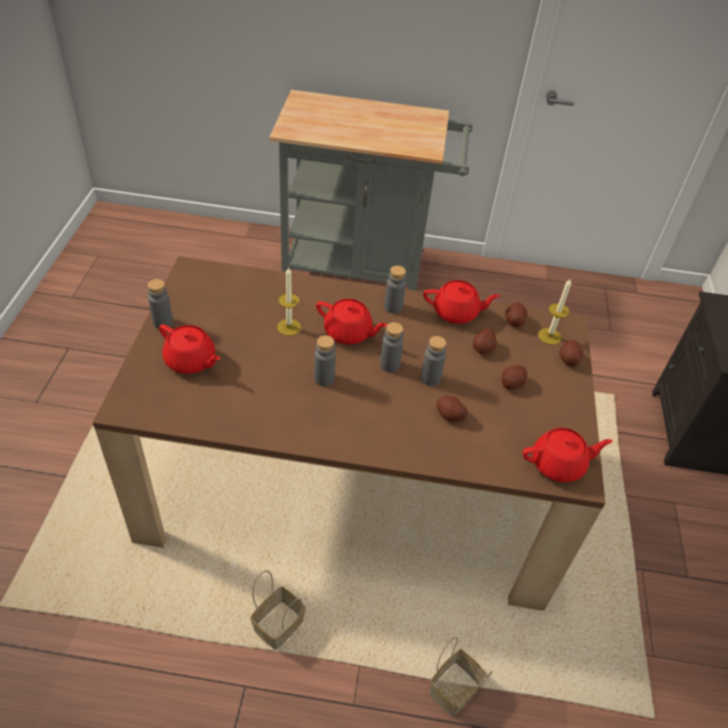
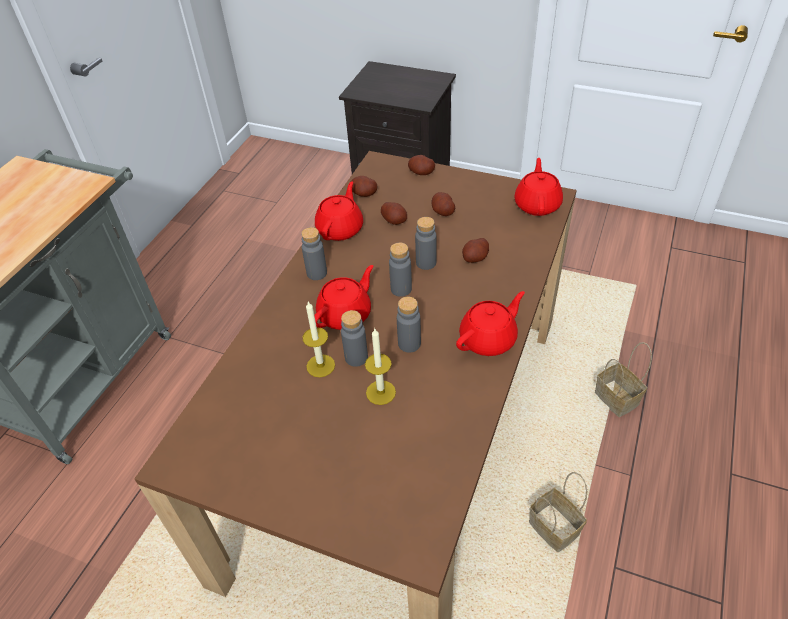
camera: 70 degrees left, 0 degrees up
grey bottle [148,279,173,329] -> grey bottle moved to [341,310,368,367]
red teapot [159,324,220,374] -> red teapot moved to [456,291,525,356]
candle [538,278,571,345] -> candle moved to [365,329,396,405]

